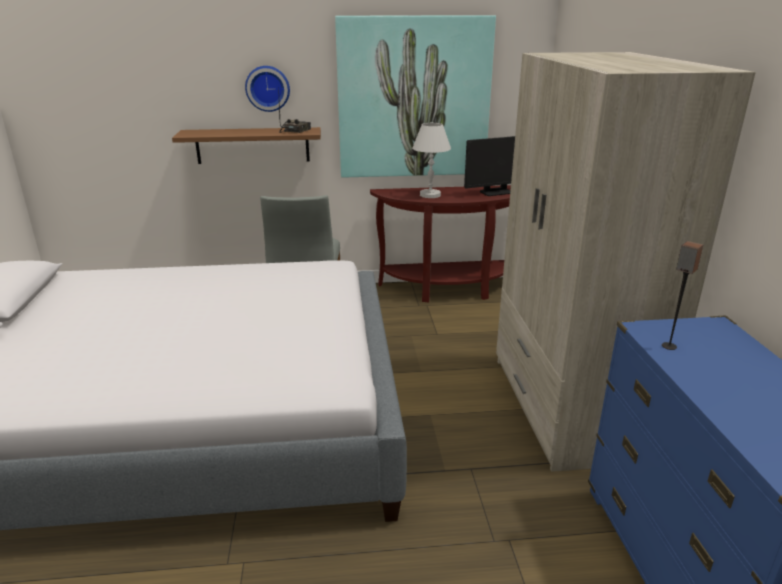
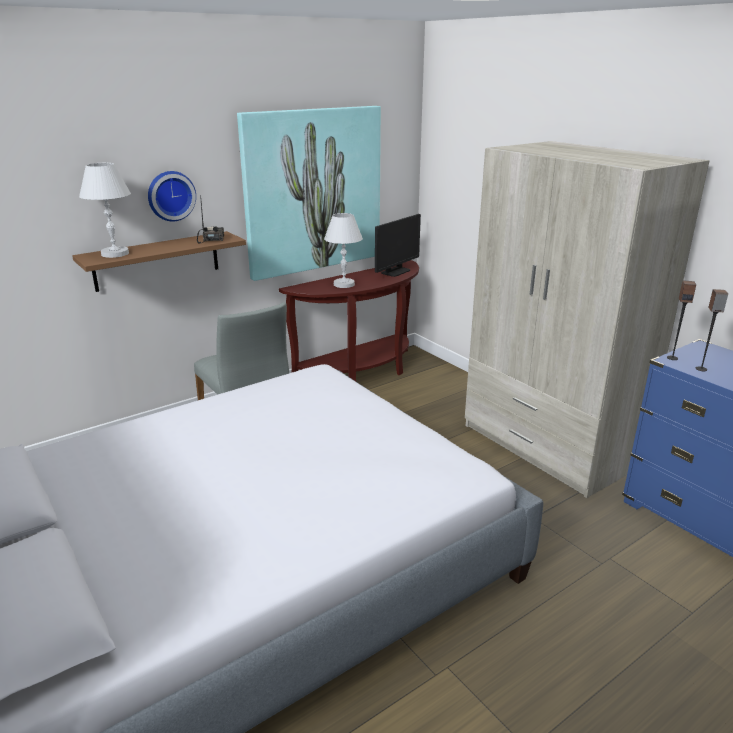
camera: 30 degrees left, 0 degrees up
none -> white table lamp [79,163,131,258]
none -> speaker [667,280,696,360]

